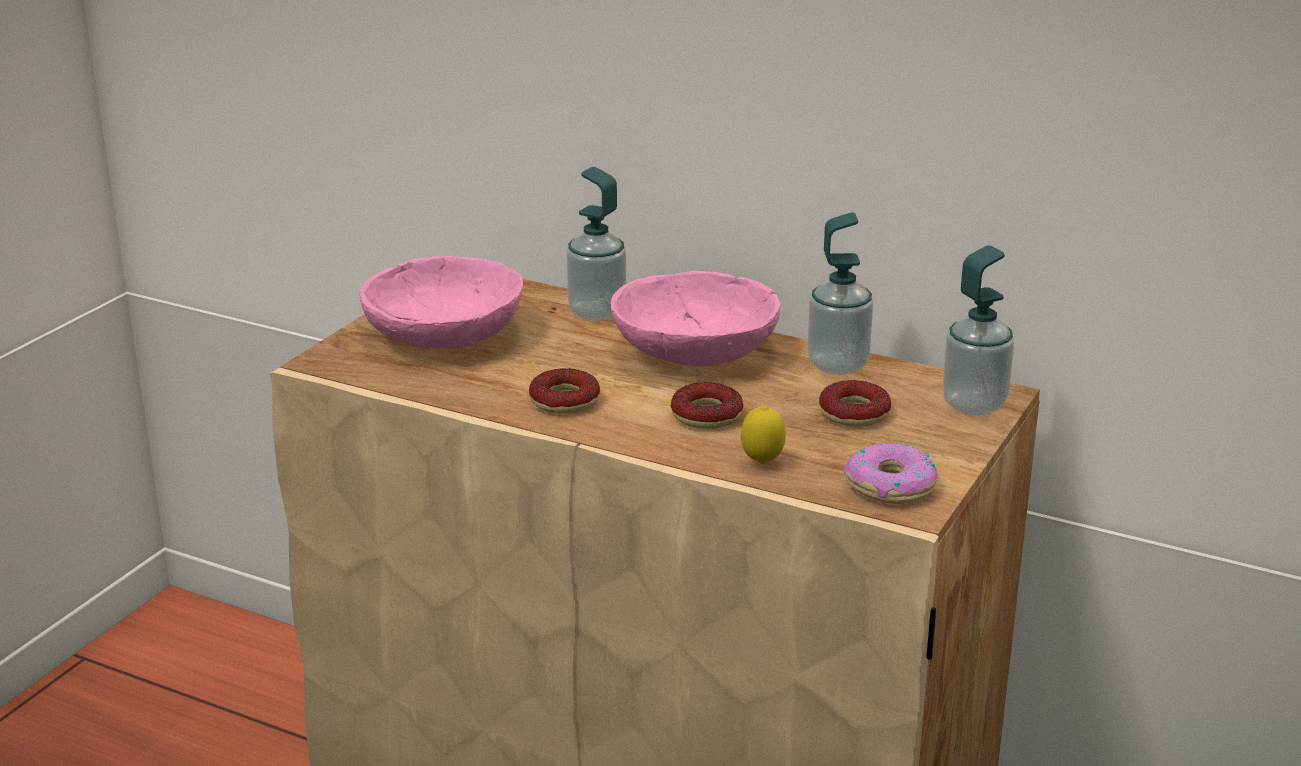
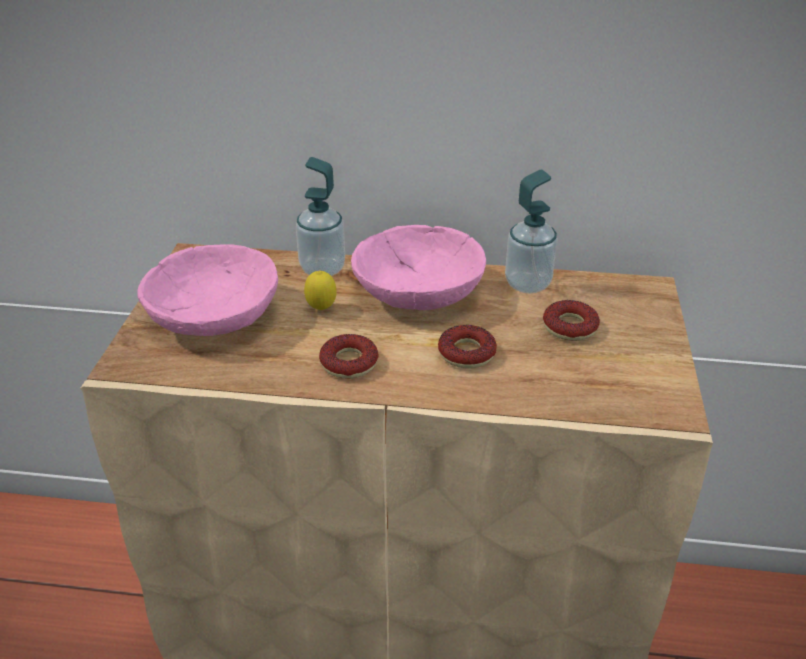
camera: 20 degrees left, 10 degrees up
lemon [741,406,786,464] -> lemon moved to [304,271,337,310]
donut [844,443,938,504] -> none
soap dispenser [943,245,1014,416] -> none

